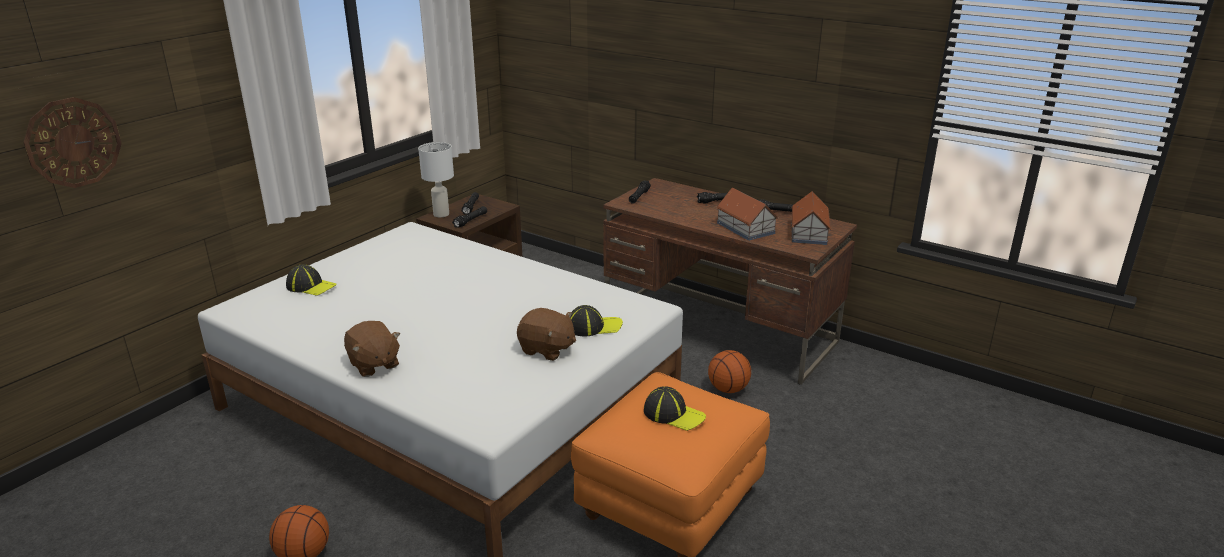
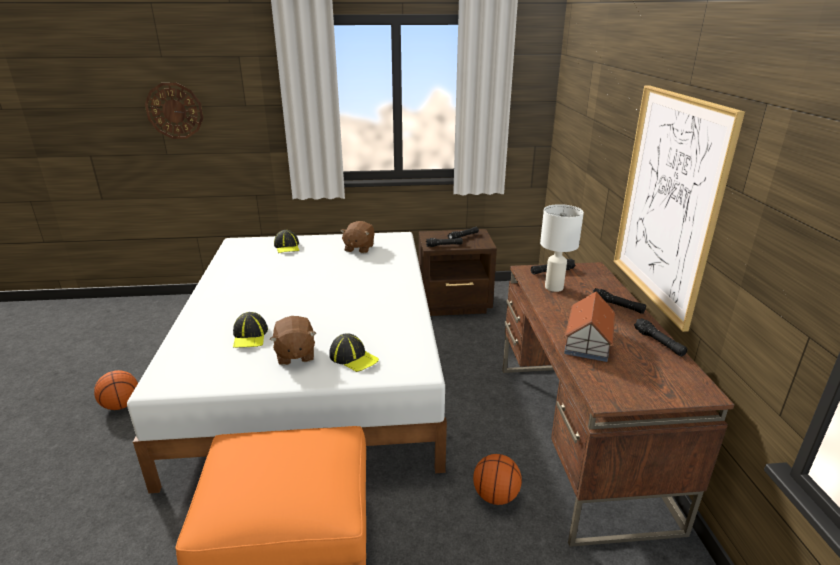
camera: 50 degrees right, 0 degrees up
brown plush toy [344,321,400,377] -> brown plush toy moved to [340,221,375,253]
white table lamp [418,142,454,217] -> white table lamp moved to [540,204,584,292]
cap [644,386,706,431] -> cap moved to [233,312,268,348]
toy house [791,191,831,245] -> none
none -> picture [614,85,745,332]

